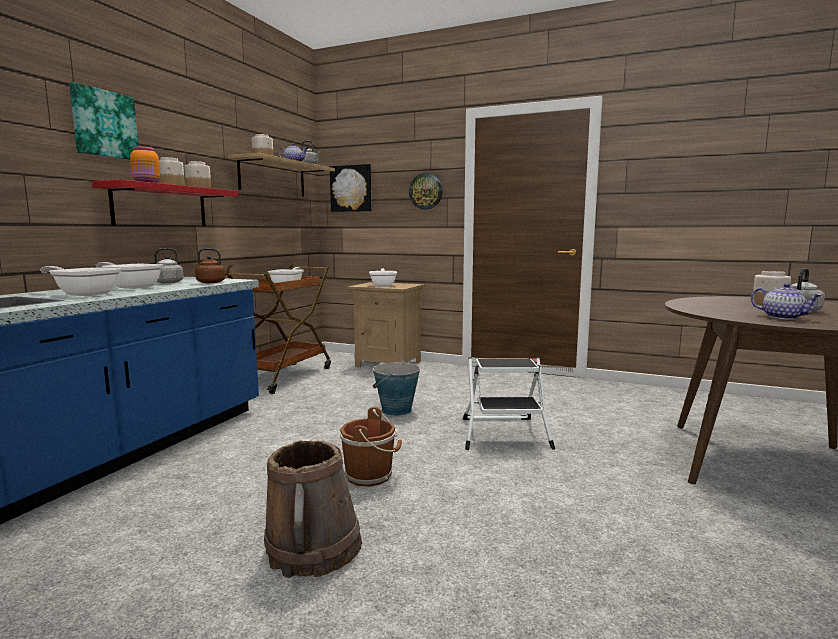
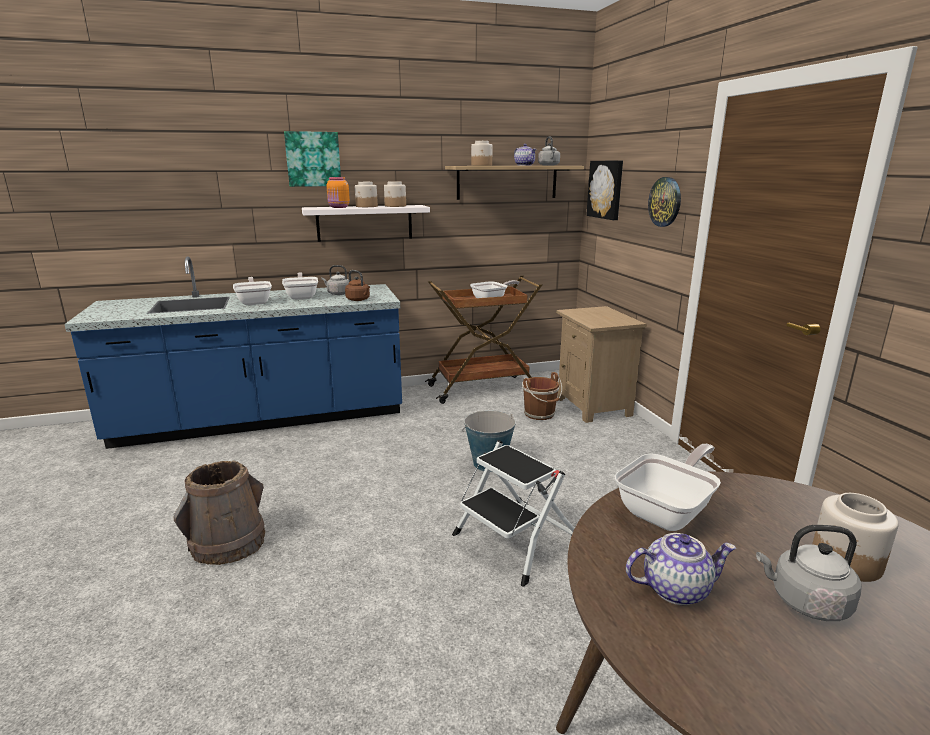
camera: 50 degrees right, 10 degrees up
red shelf [92,179,238,227] -> white shelf [302,205,430,242]
brown bucket [340,407,402,487] -> brown bucket moved to [522,372,562,420]
frying pan [369,269,397,287] -> frying pan moved to [615,444,721,531]
teapot [751,283,823,320] -> teapot turned 105 degrees counterclockwise [626,533,736,605]

